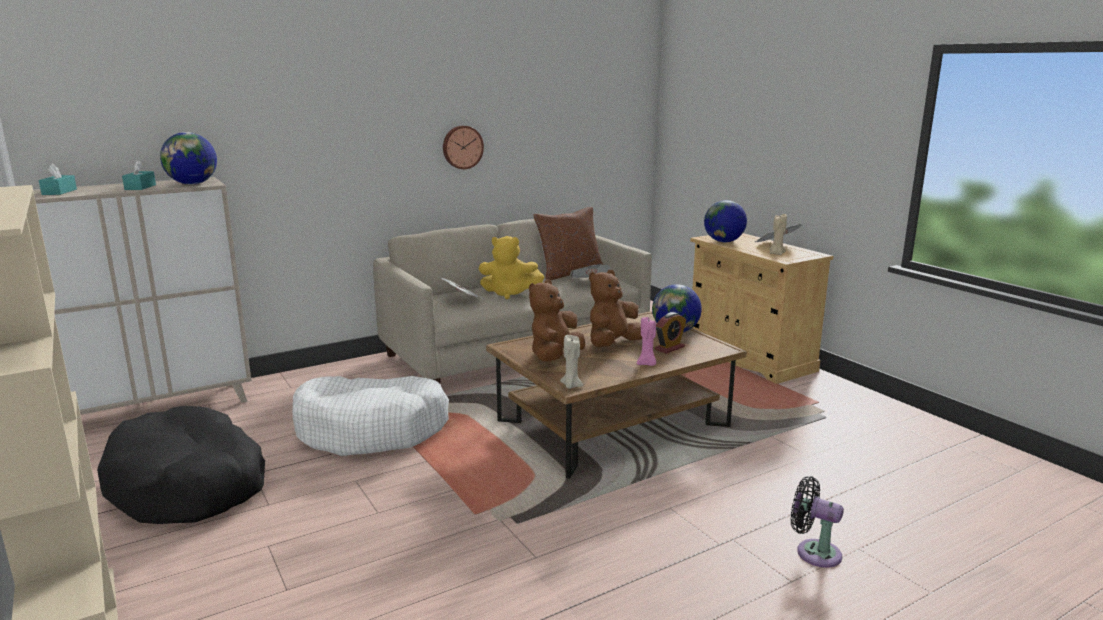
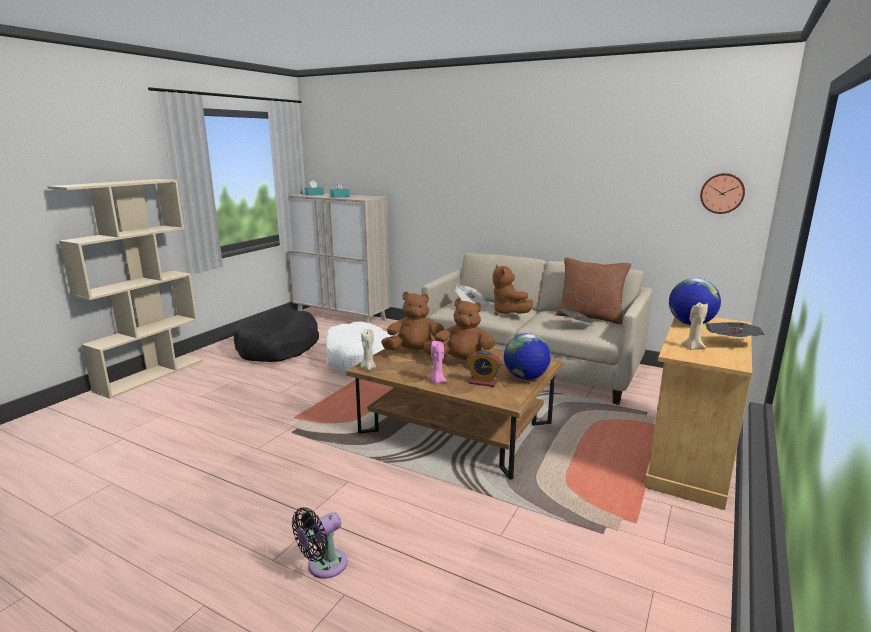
camera: 60 degrees right, 0 degrees up
globe [160,132,217,185] -> none
wall clock [443,126,484,169] -> wall clock moved to [700,173,745,214]
yellow plush toy [479,236,545,299] -> brown plush toy [492,265,533,315]
black fan [790,476,844,568] -> black fan turned 135 degrees counterclockwise [292,507,348,579]

